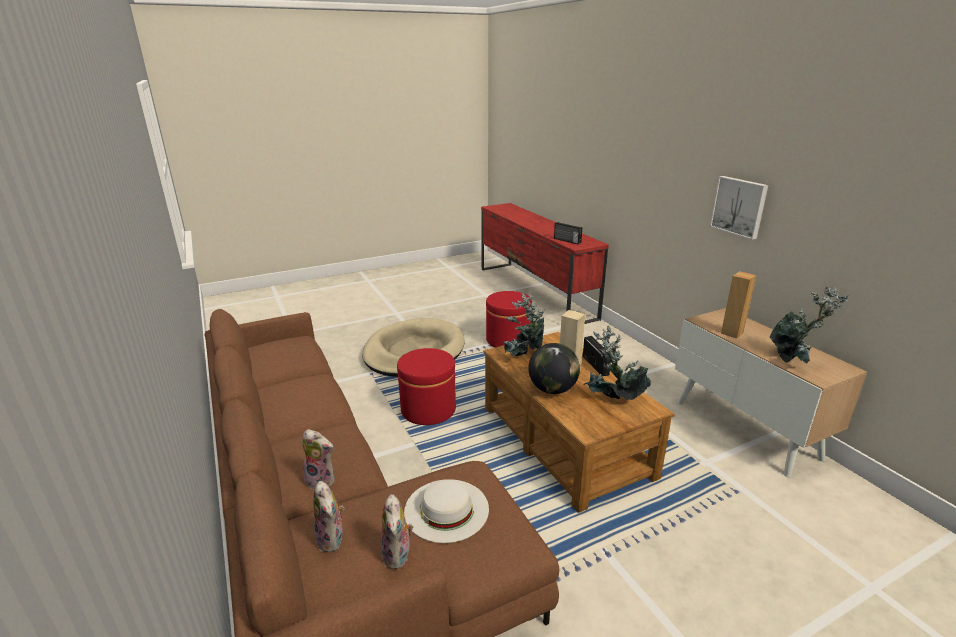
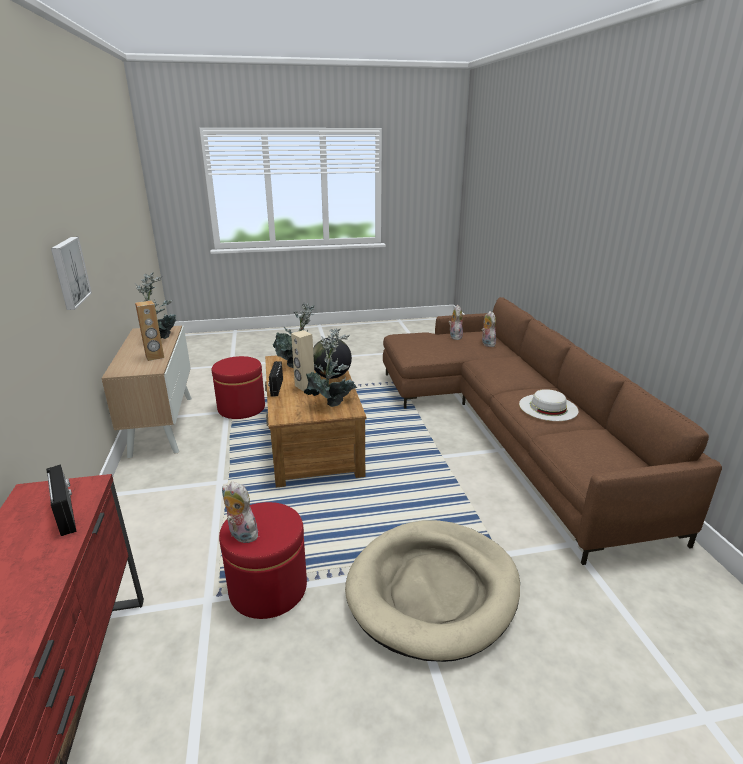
camera: 165 degrees left, 0 degrees up
plush toy [302,429,335,489] -> plush toy moved to [222,481,261,543]
red ottoman [397,348,456,425] -> red ottoman moved to [212,356,265,419]
white hat [404,479,489,543] -> white hat moved to [519,389,579,421]

